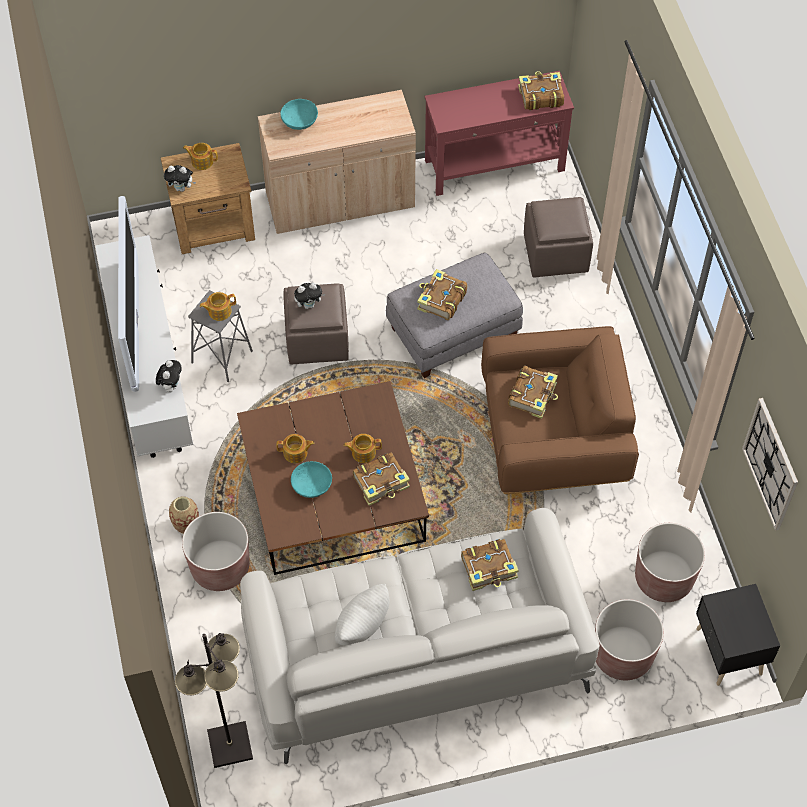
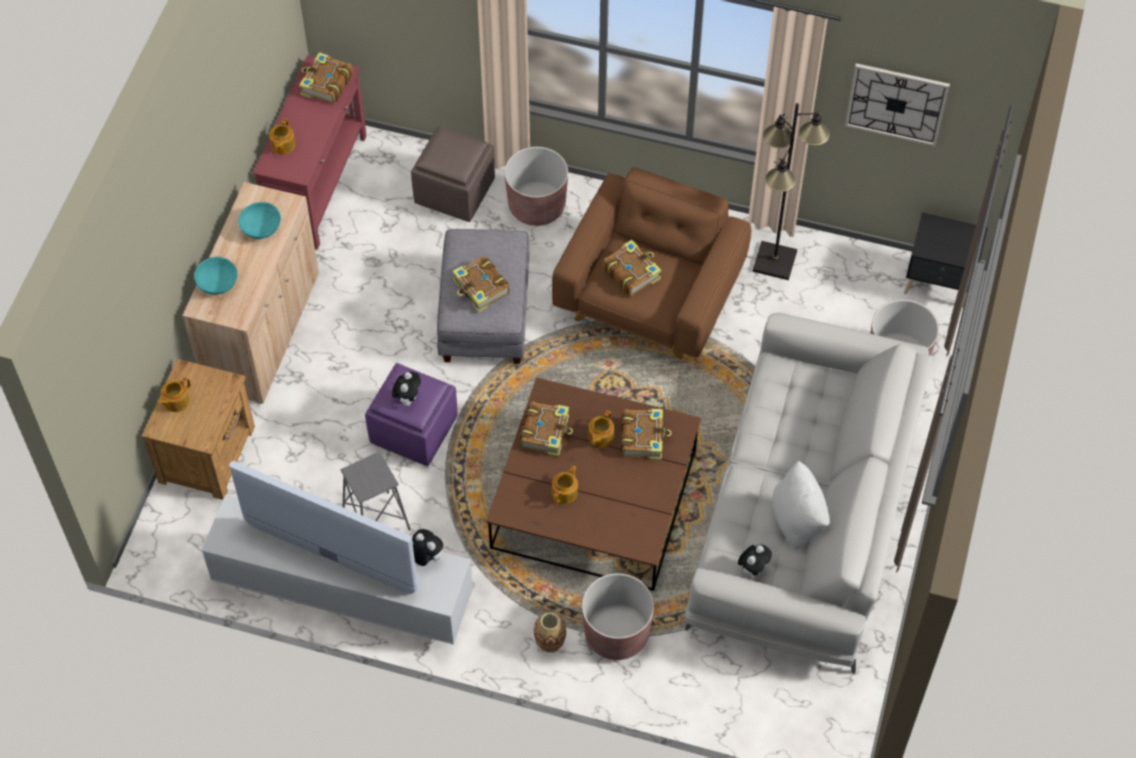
camera: 60 degrees left, 0 degrees up
plush toy [164,165,196,192] -> plush toy moved to [738,544,772,578]
black floor lamp [175,633,253,768] -> black floor lamp moved to [753,103,830,280]
teapot [200,292,236,321] -> teapot moved to [269,118,296,154]
brown ottoman [284,284,349,364] -> purple ottoman [365,363,458,466]
turquoise bowl [291,461,332,498] -> turquoise bowl moved to [238,202,281,239]
book [461,539,519,591] -> book moved to [520,402,573,457]
brown planter [635,523,705,602] -> brown planter moved to [504,147,568,226]

